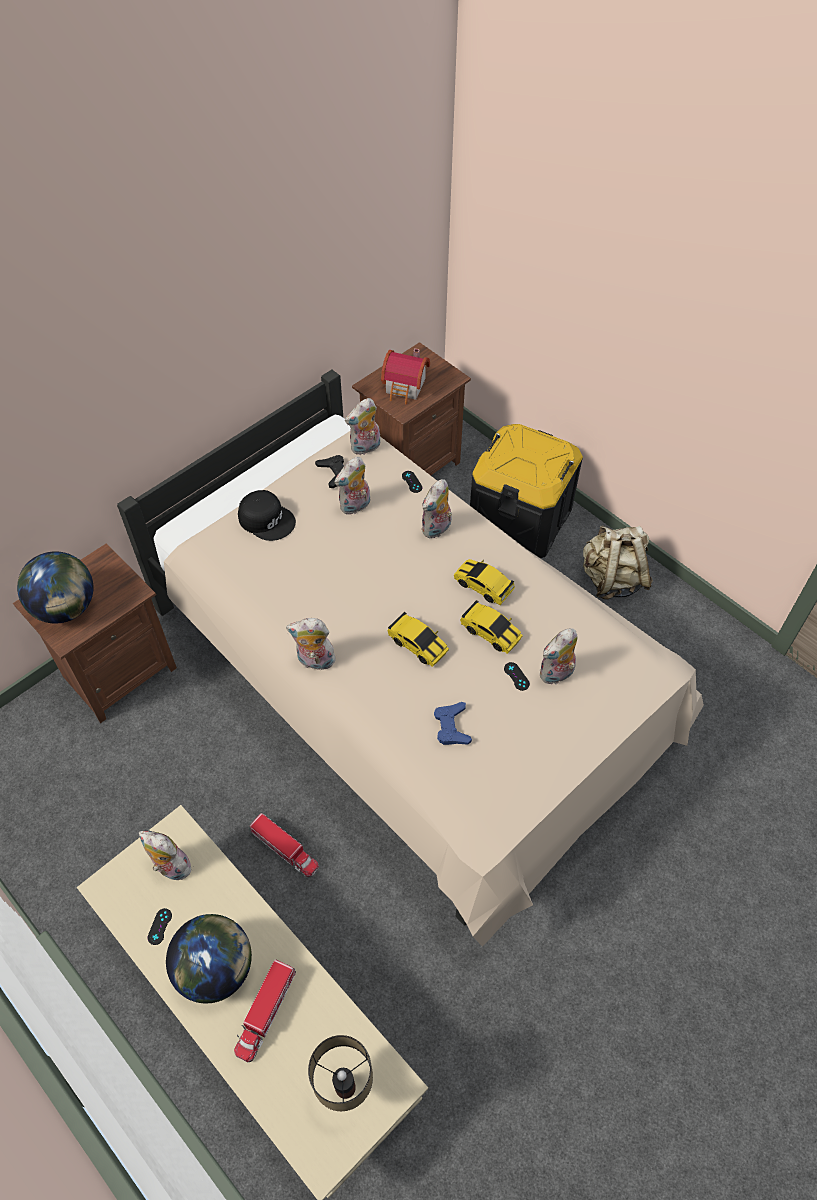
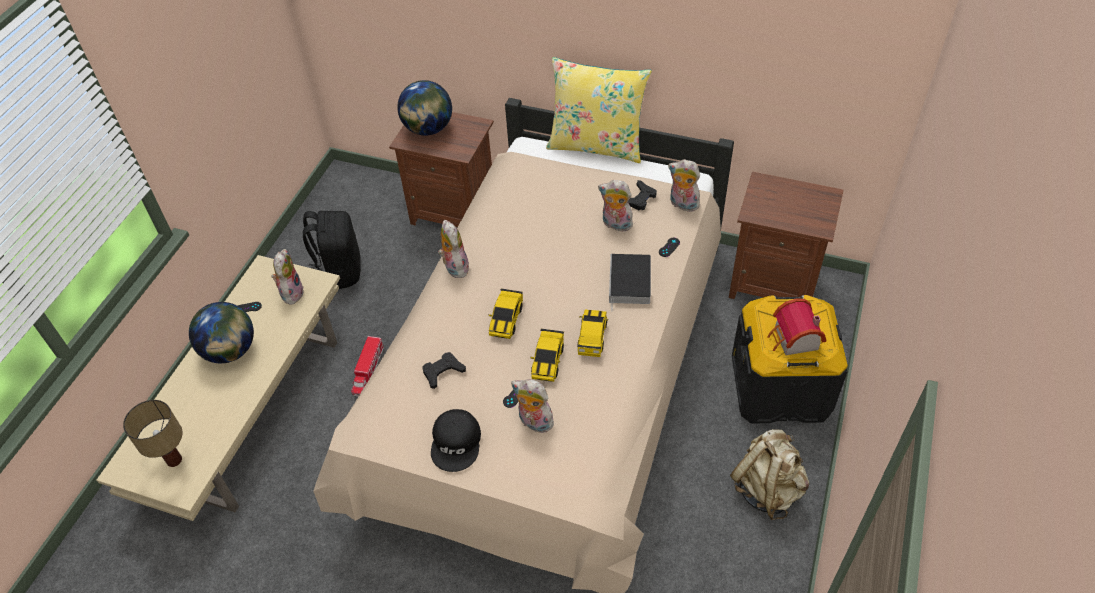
camera: 65 degrees right, 5 degrees down
toy truck [234,960,296,1062] -> none
black cap [238,490,296,541] -> black cap moved to [431,409,481,472]
toy house [381,348,430,404] -> toy house moved to [767,299,827,355]
plush toy [421,479,452,539] -> book [609,254,651,311]
blue game controller [434,702,472,745] -> black game controller [422,352,466,389]
none -> black backpack [303,211,361,289]
none -> yellow pillow [546,57,652,163]

